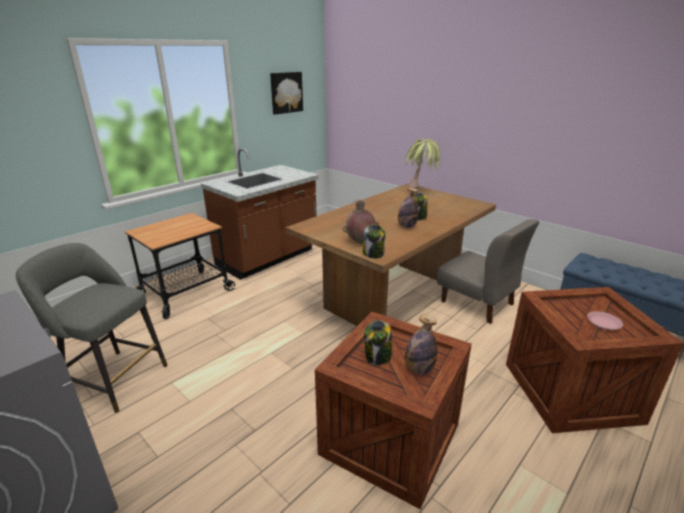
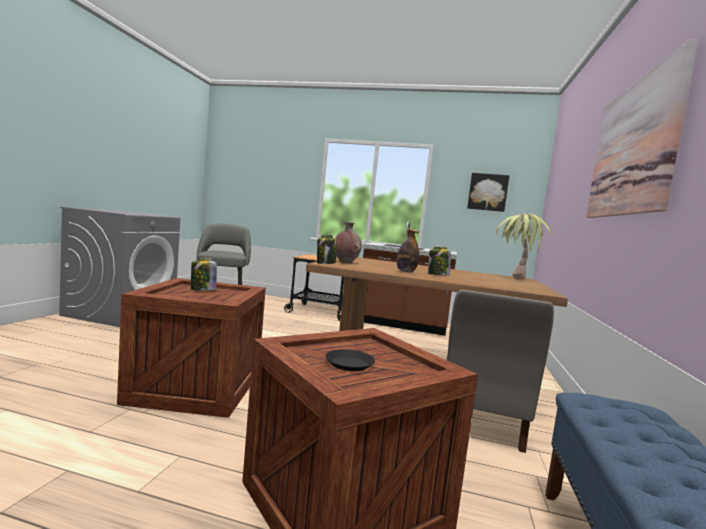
camera: 60 degrees right, 20 degrees down
bottle [405,315,438,375] -> none
pink plate [587,311,623,330] -> black plate [325,349,375,371]
none -> picture [586,40,698,218]

